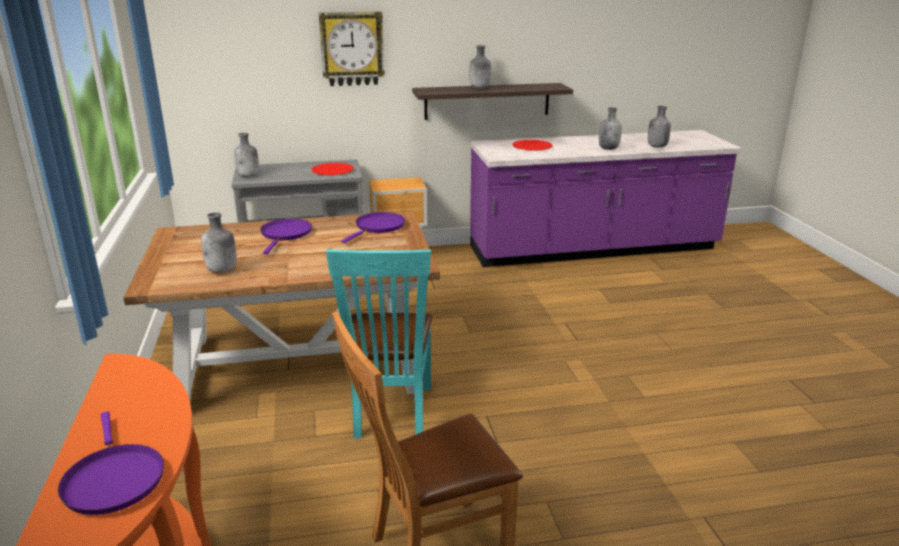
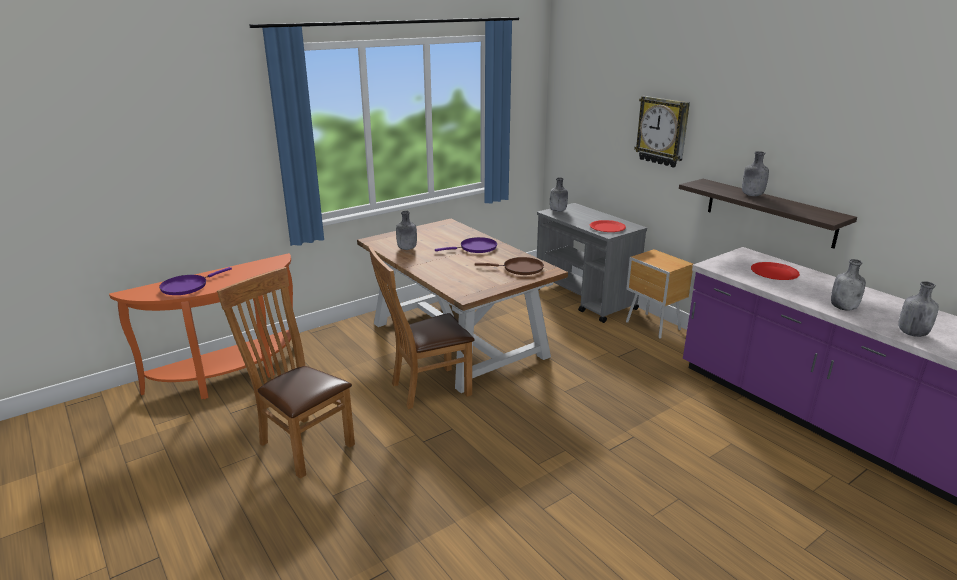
camera: 65 degrees right, 0 degrees up
turquoise chair [326,249,432,438] -> brown chair [369,247,474,409]
purple frying pan [341,212,405,243] -> brown frying pan [475,257,544,275]

